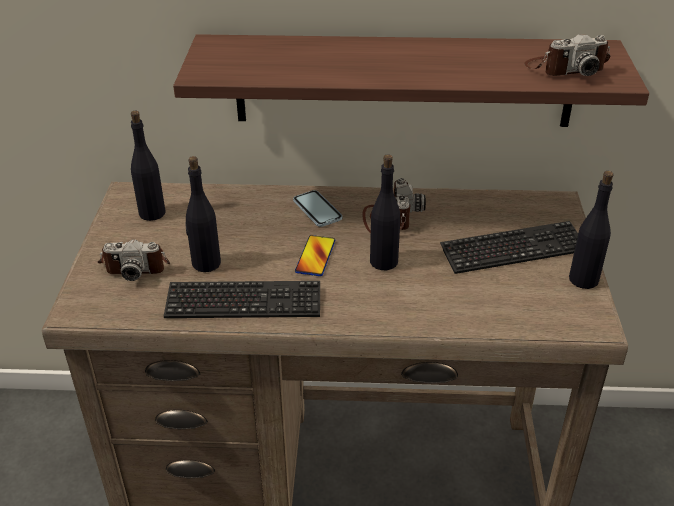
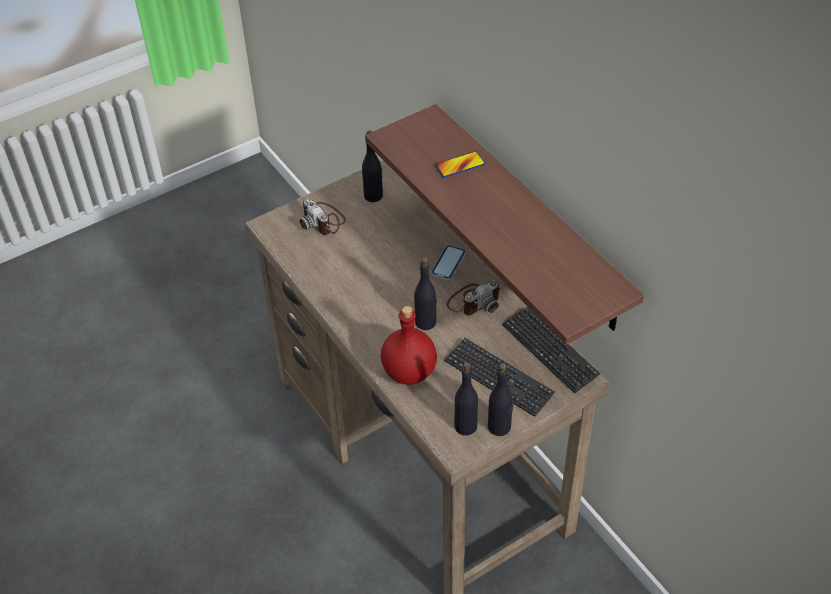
camera: 55 degrees right, 10 degrees up
keyboard [164,281,320,318] -> keyboard moved to [503,307,601,393]
black bottle [185,156,221,272] -> black bottle moved to [455,362,478,435]
phone [295,235,335,276] -> phone moved to [435,151,485,178]
camera [524,34,610,76] -> none
none -> red bottle [381,306,437,385]

